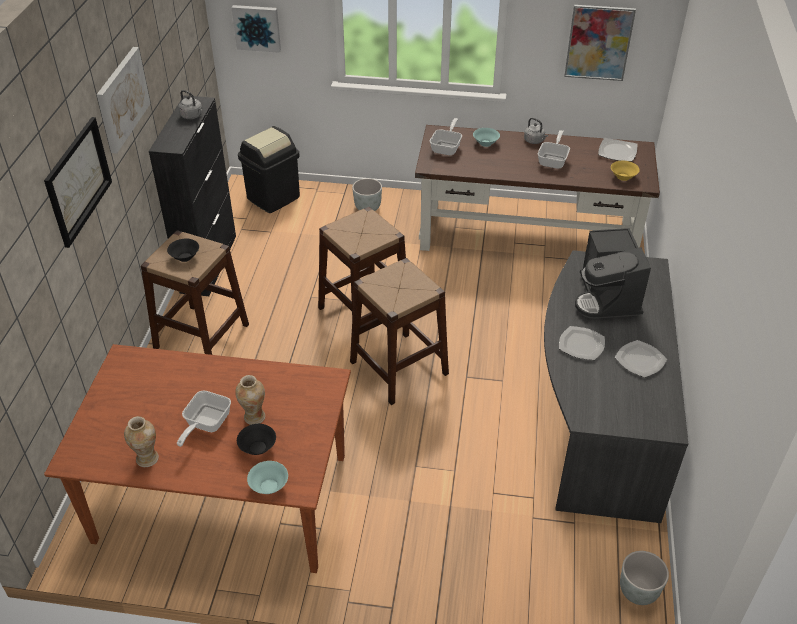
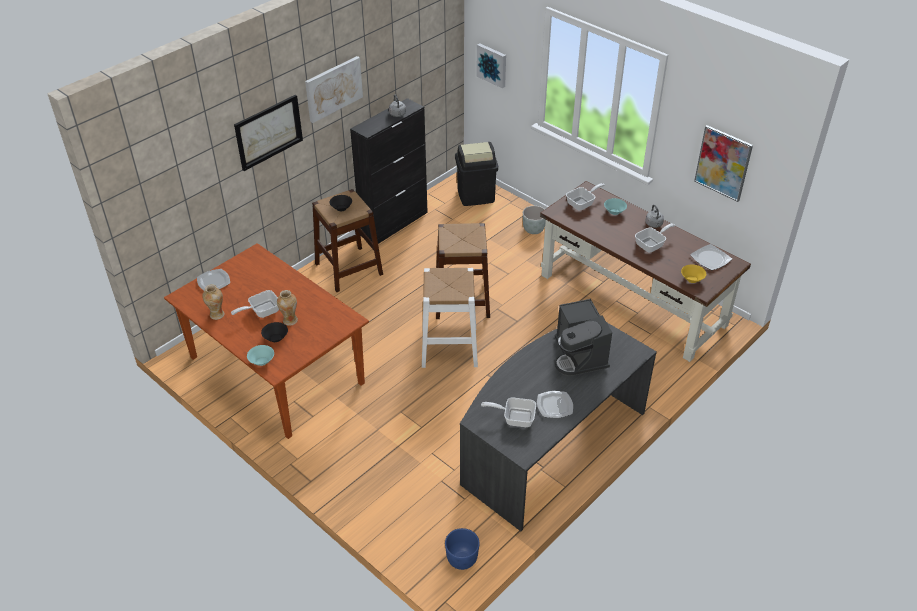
camera: 35 degrees right, 0 degrees up
brown stool [350,258,449,405] -> white stool [422,268,478,368]
plate [559,326,605,360] -> plate moved to [197,269,230,291]
coffee machine [575,228,651,319] -> coffee machine turned 45 degrees counterclockwise [555,299,612,376]
grey planter [620,551,669,605] -> blue planter [445,528,480,570]
none -> frying pan [481,398,536,427]

